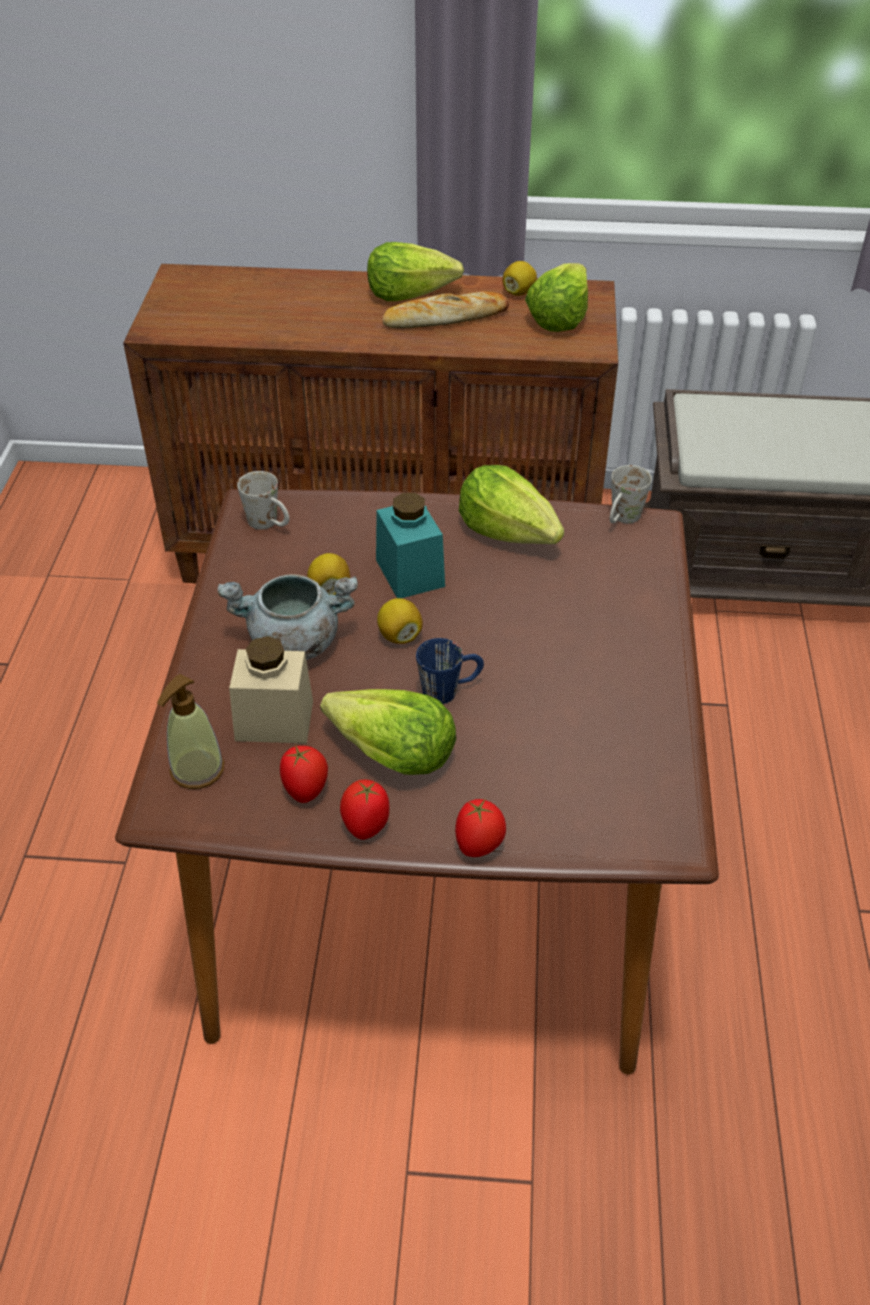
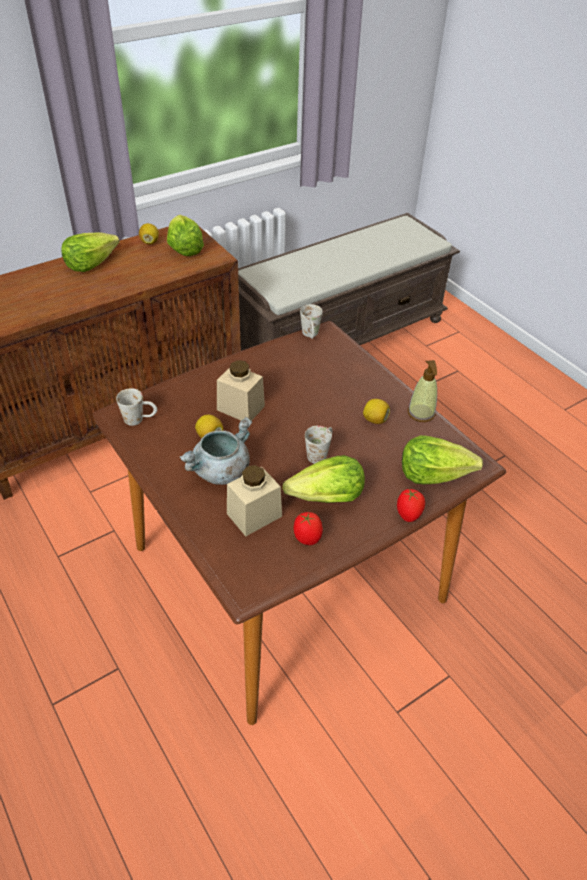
camera: 40 degrees left, 0 degrees up
soap dispenser [157,674,224,789] -> soap dispenser moved to [408,360,437,422]
tomato [340,779,389,840] -> none
turquoise jar [376,493,445,598] -> beige jar [217,360,265,421]
lemon [377,598,423,644] -> lemon moved to [363,399,390,424]
bread [382,291,509,329] -> none
blue mug [416,638,484,704] -> white mug [305,426,333,464]
lettuce [459,465,564,544] -> lettuce moved to [402,435,483,485]

